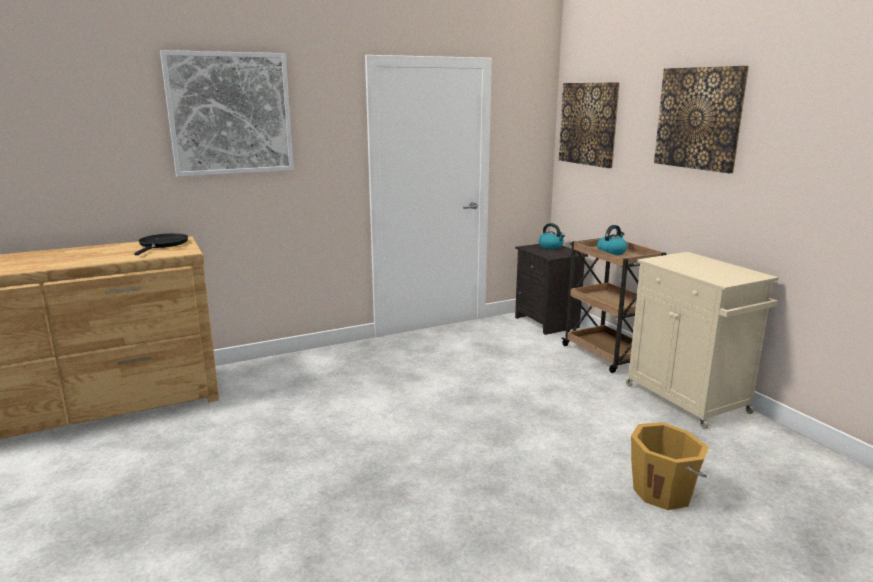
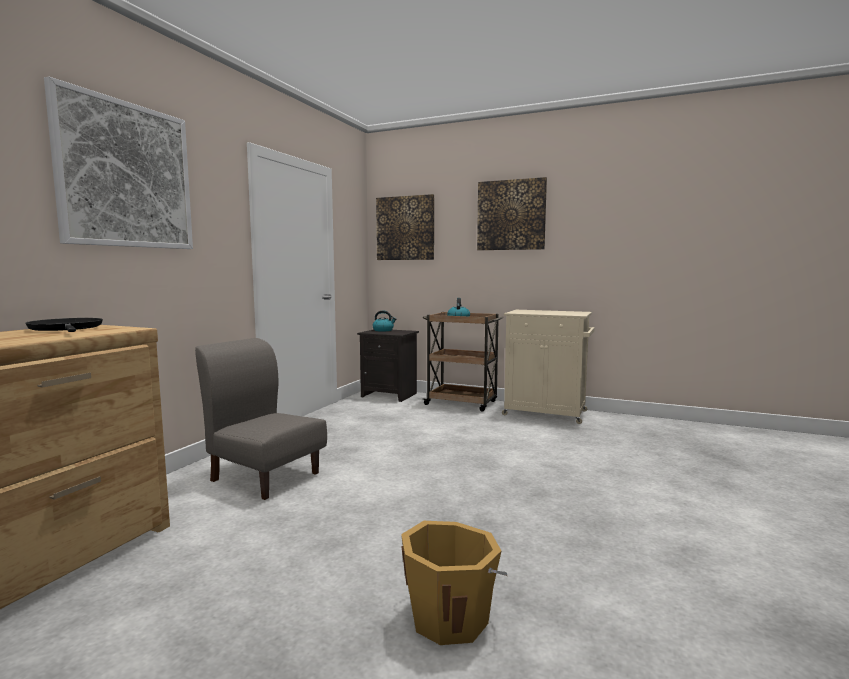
camera: 40 degrees left, 10 degrees down
orange bucket [631,422,709,510] -> orange bucket moved to [401,521,507,645]
none -> grey chair [195,338,327,500]

